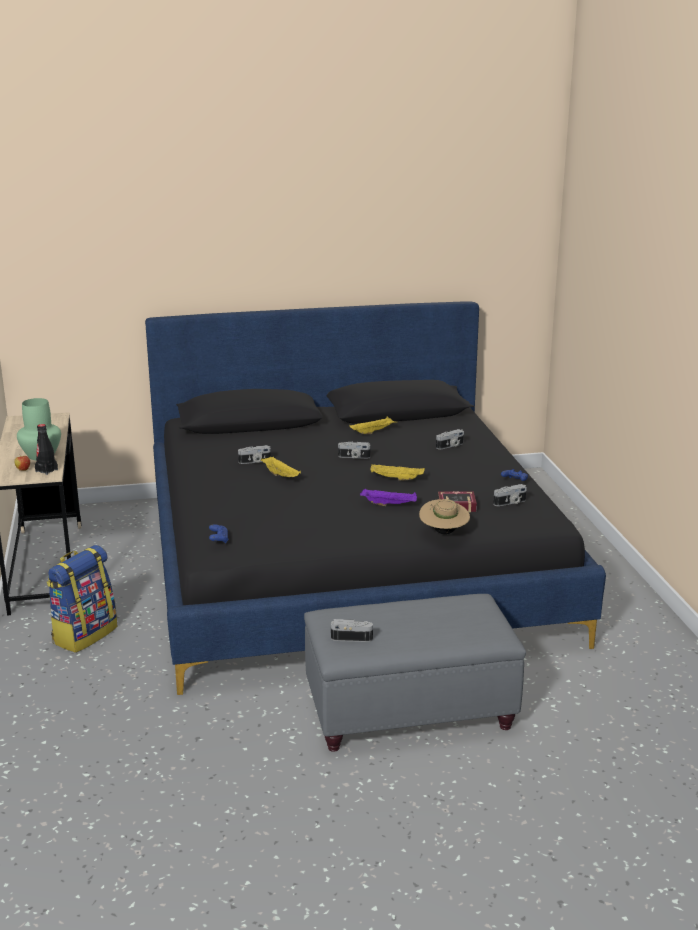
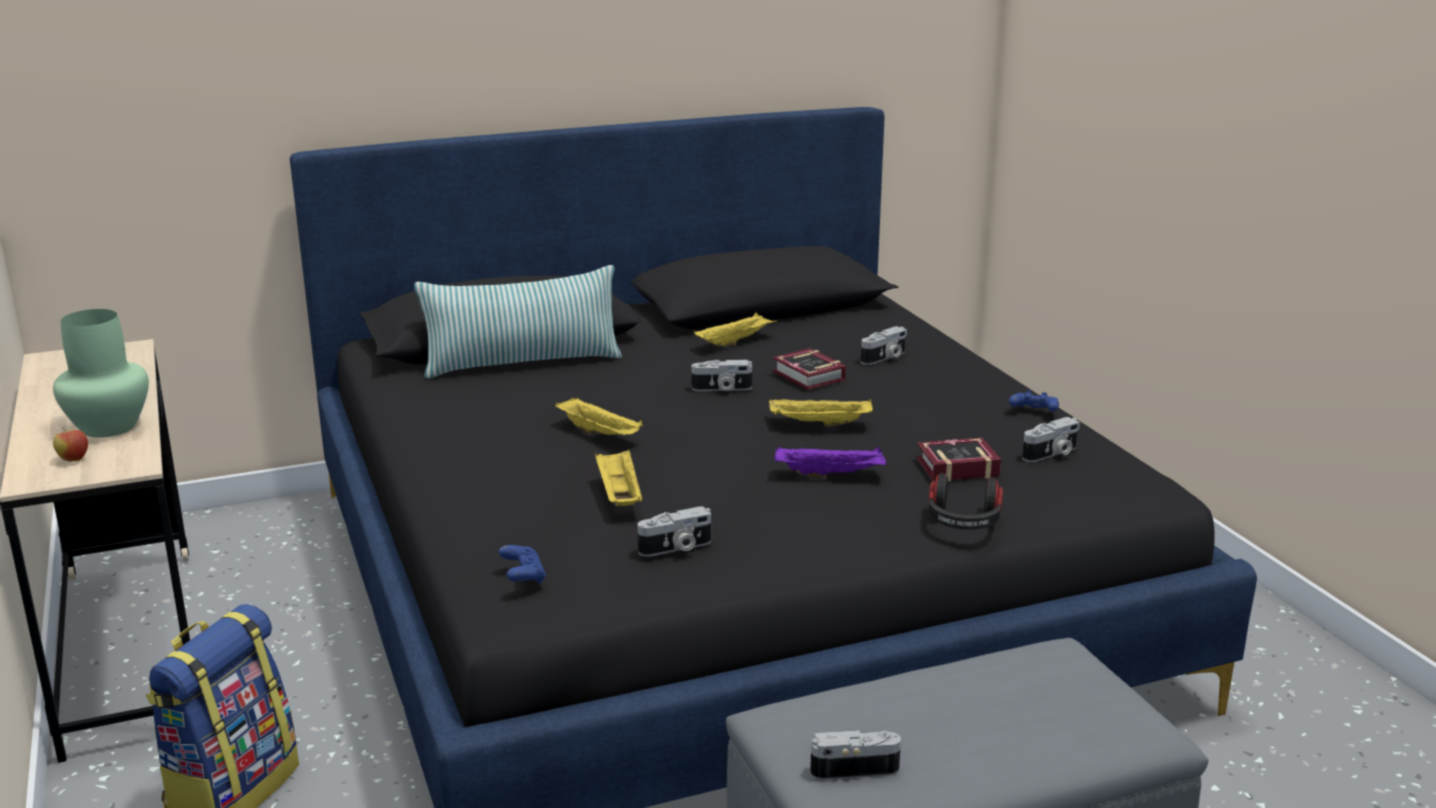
camera: 10 degrees left, 0 degrees up
black bottle [35,424,58,475] -> none
camera [238,445,271,464] -> camera moved to [638,506,711,557]
beige hat [419,499,470,534] -> headphones [929,473,1003,530]
none -> pillow [414,265,622,379]
none -> yellow tray [595,450,642,506]
none -> book [773,348,846,390]

